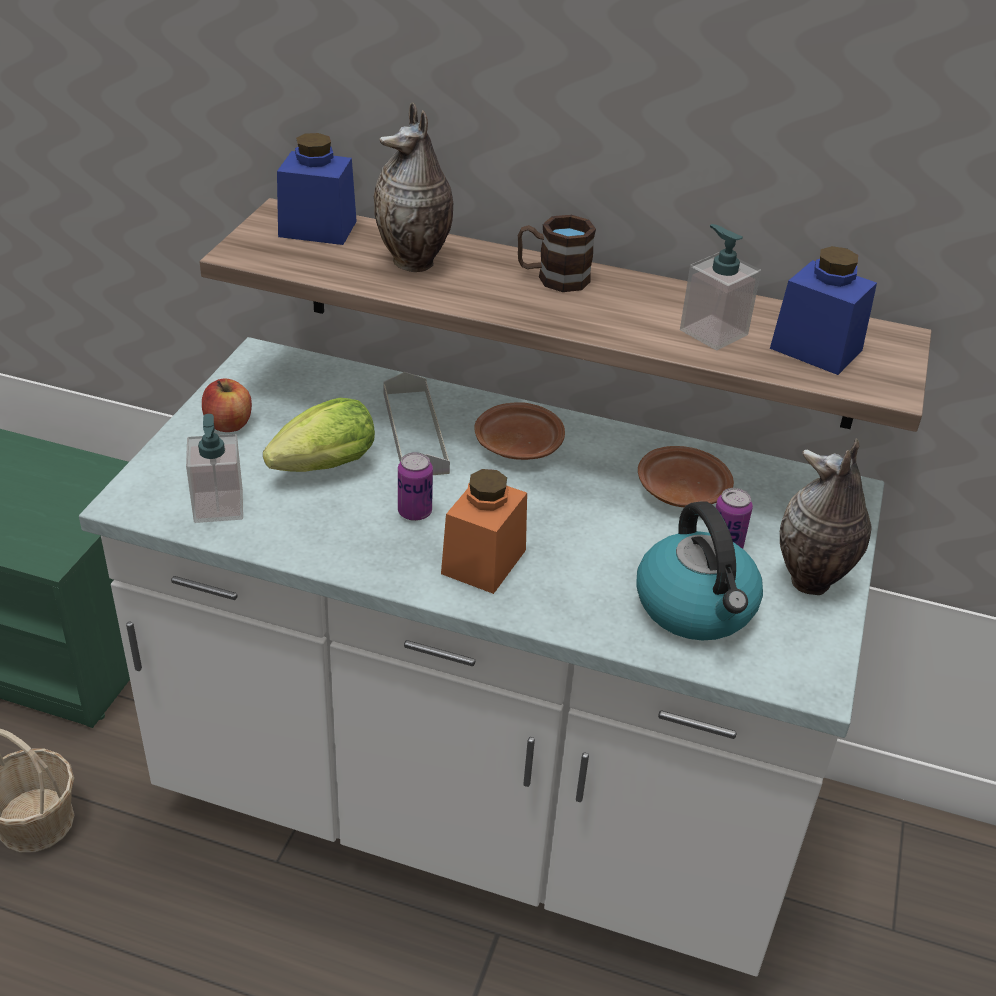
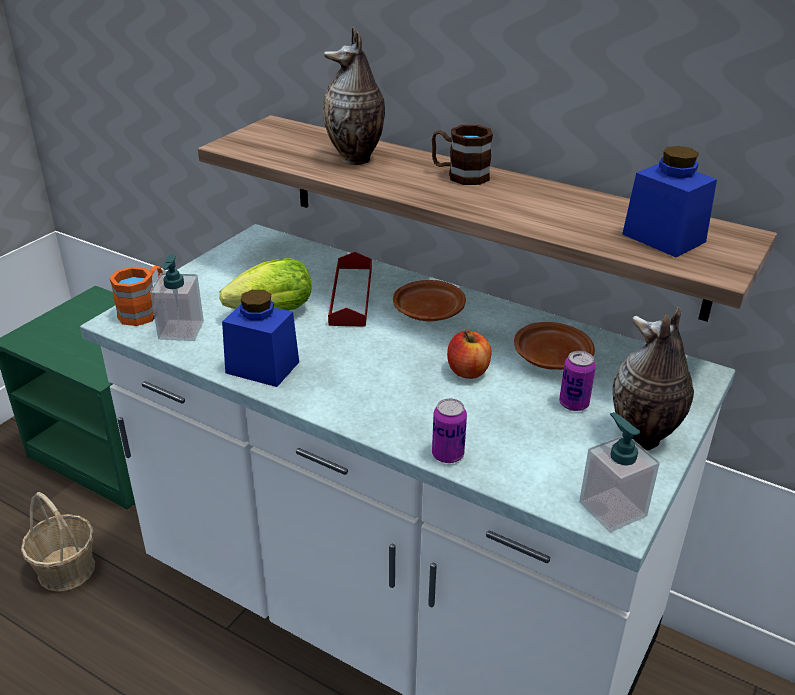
camera: 15 degrees right, 5 degrees down
apple [202,379,252,432] -> apple moved to [447,330,492,379]
blue jar [277,133,357,245] -> blue jar moved to [222,290,299,387]
grey tray [383,372,450,475] -> red tray [328,252,372,327]
can [398,452,433,521] -> can moved to [432,399,467,463]
orange jar [441,469,527,594] -> none
kettle [636,501,763,641] -> none
soap dispenser [680,224,761,350] -> soap dispenser moved to [579,412,660,532]
none -> orange mug [109,266,163,326]

